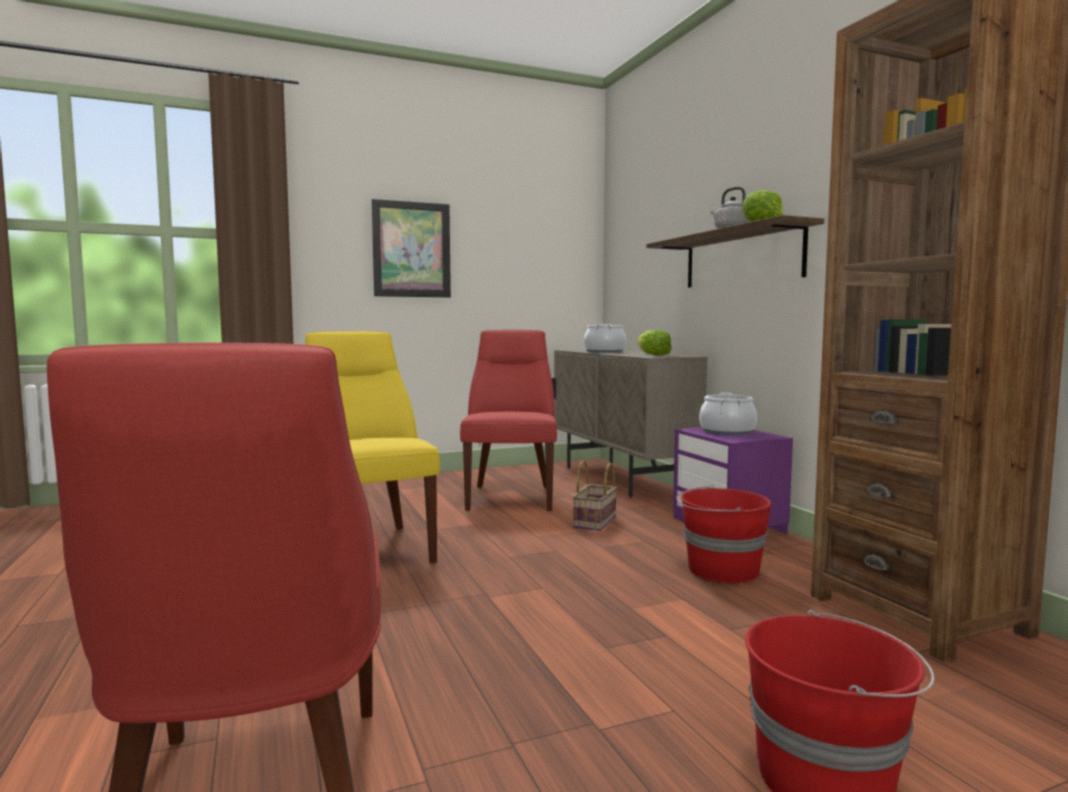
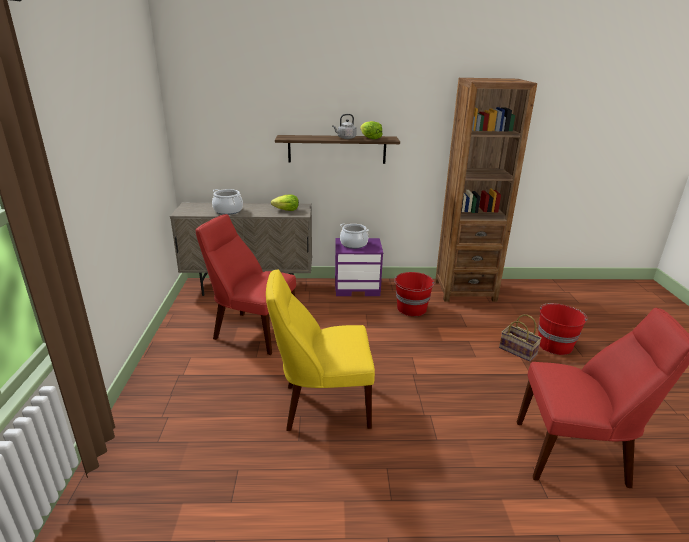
camera: 70 degrees left, 20 degrees up
picture [372,199,451,298] -> none
basket [572,460,617,531] -> basket moved to [499,314,542,362]

